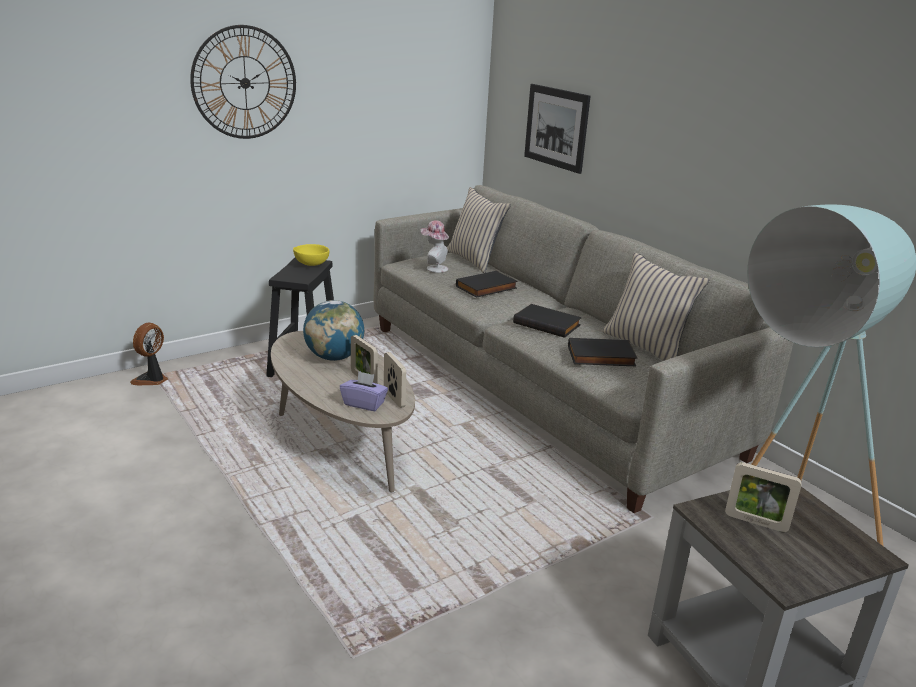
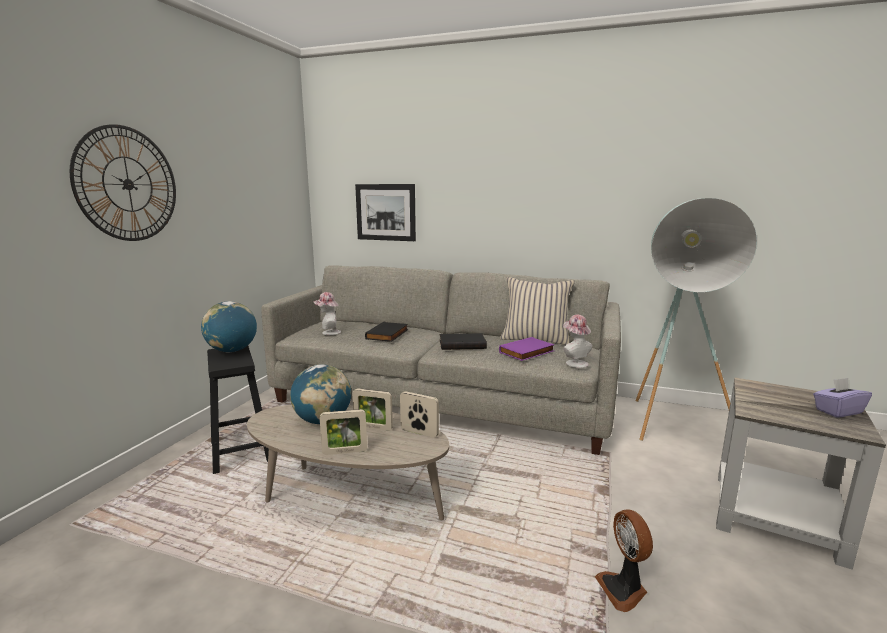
camera: 35 degrees left, 10 degrees down
fan [130,322,168,385] -> fan moved to [595,510,653,612]
yellow bowl [293,244,329,266] -> globe [201,301,257,352]
purple tissue box [340,371,388,411] -> purple tissue box moved to [813,378,872,418]
beige pillow [447,187,511,273] -> none
black book [568,338,638,366] -> purple book [499,337,555,361]
picture frame [725,462,802,532] -> picture frame moved to [320,409,367,455]
none -> hat [563,315,592,368]

